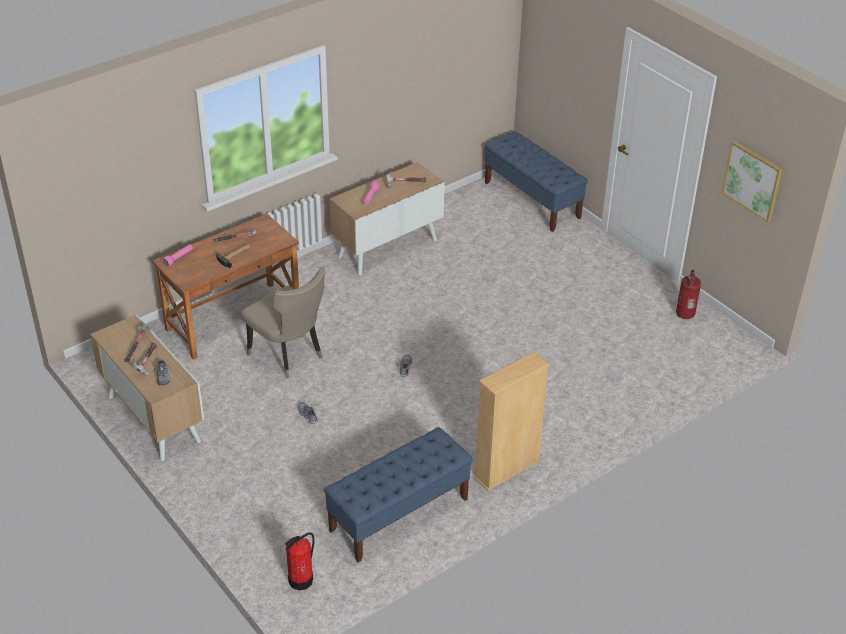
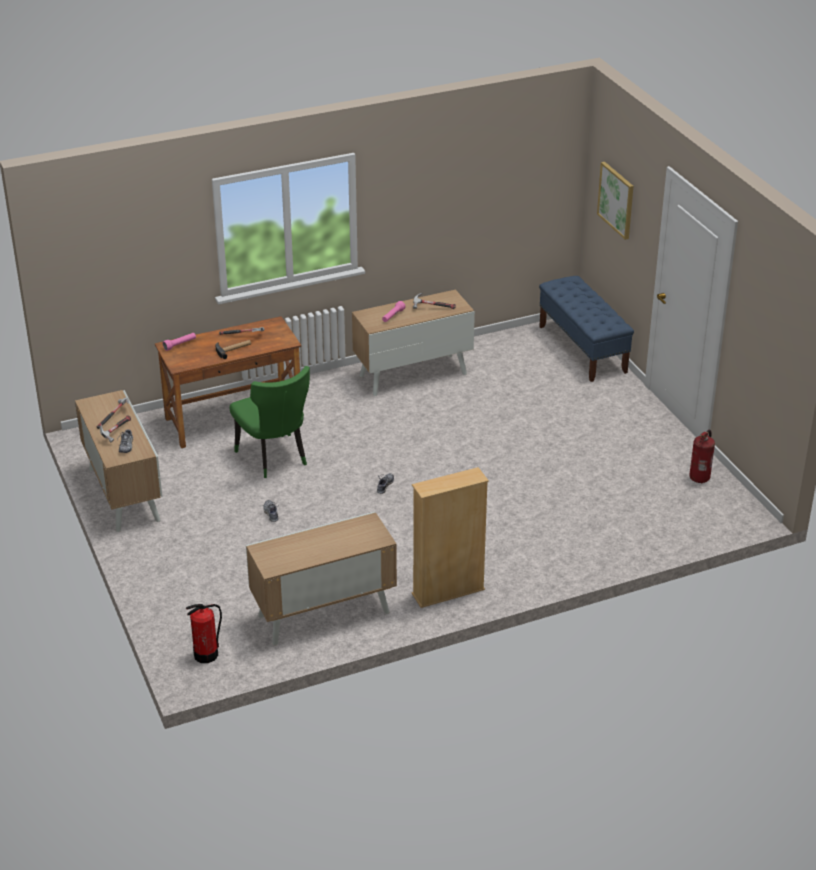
camera: 15 degrees right, 5 degrees down
beige chair [241,267,325,378] -> green chair [229,366,310,478]
blue bench [324,427,473,562] -> cabinet [246,512,397,645]
picture [721,141,783,222] -> picture moved to [597,162,633,240]

